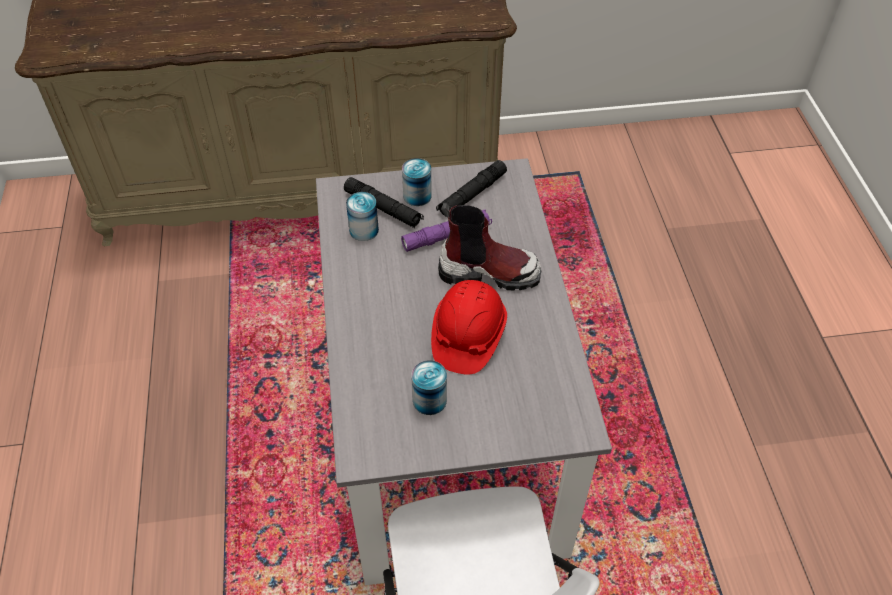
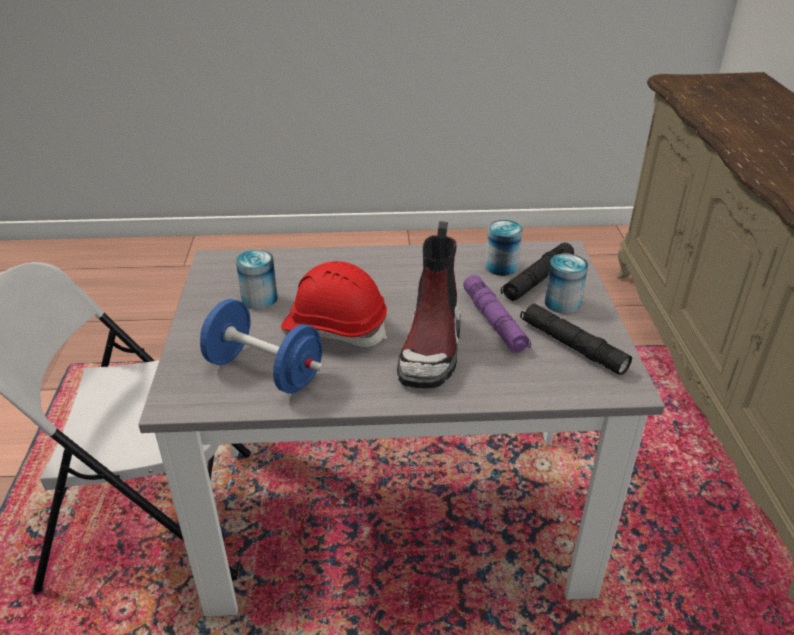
camera: 95 degrees right, 15 degrees down
none -> blue dumbbell [200,299,324,394]

